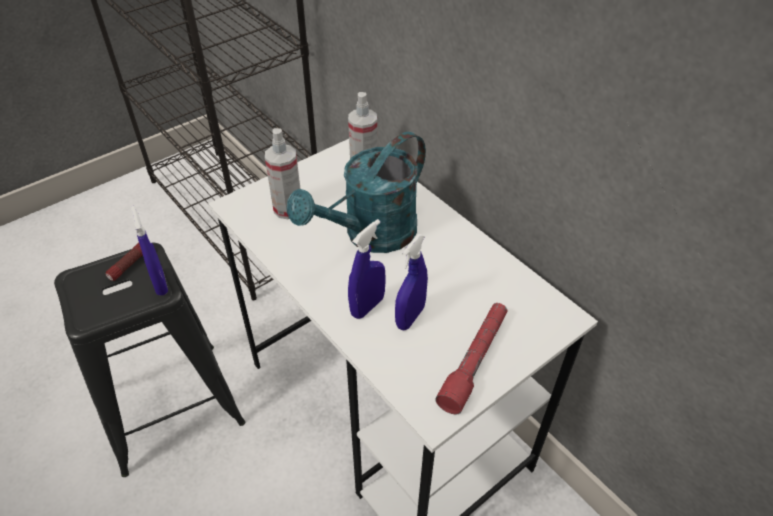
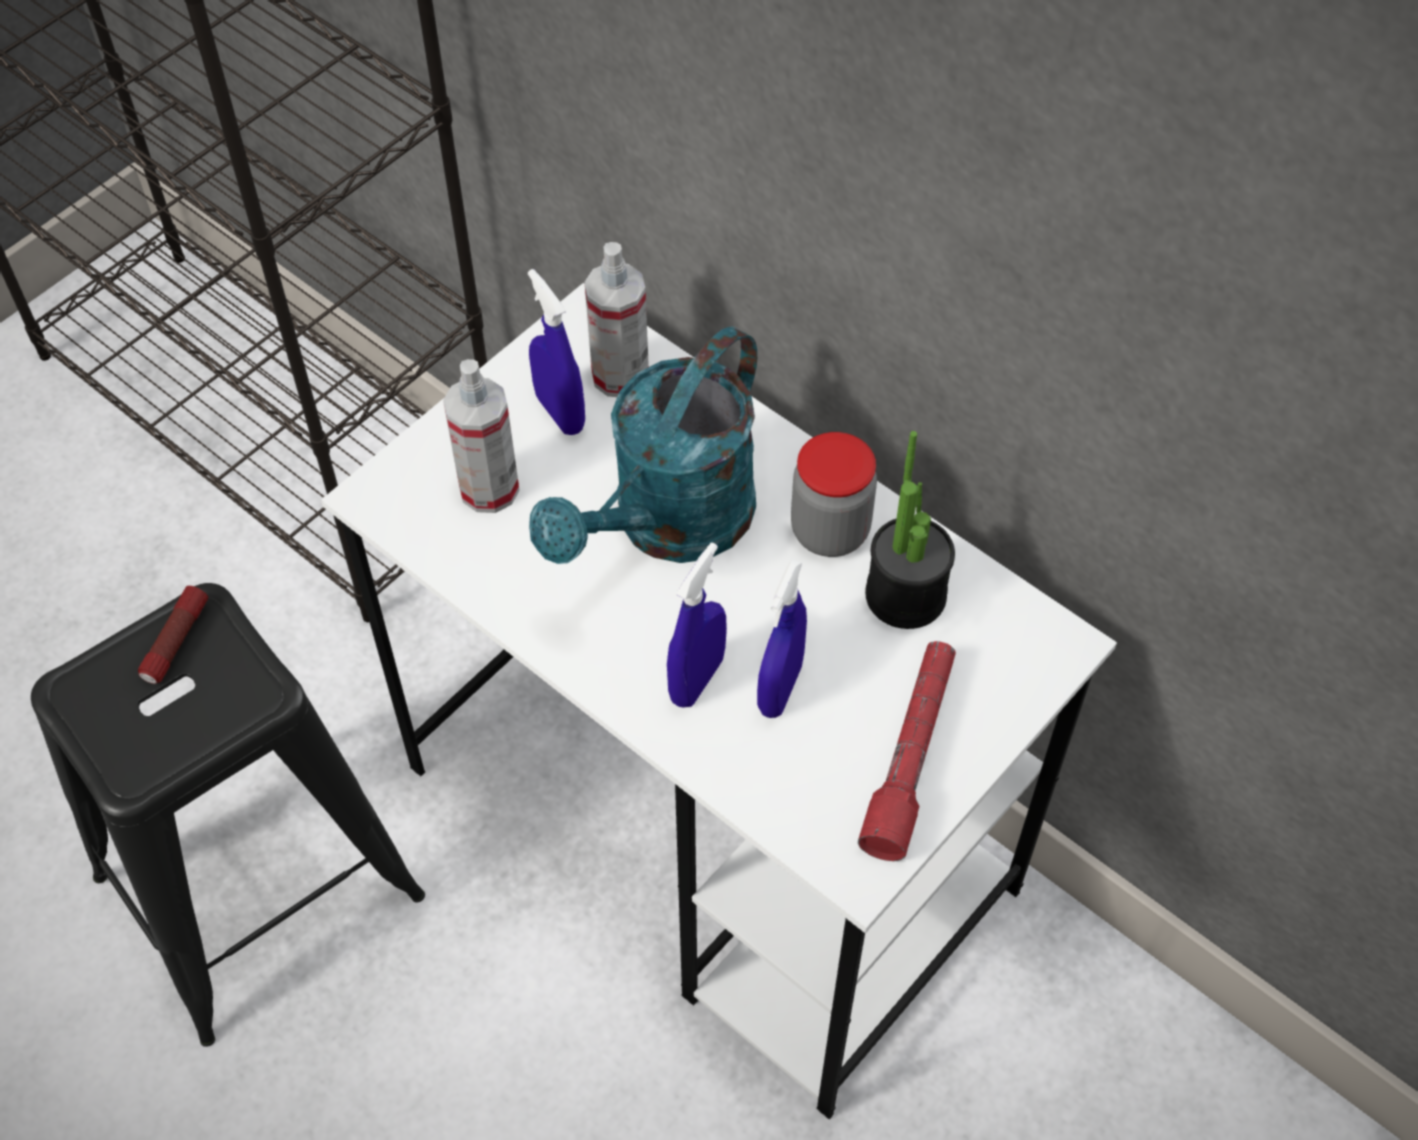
camera: 10 degrees left, 10 degrees up
blue spray bottle [131,206,168,296] -> blue spray bottle moved to [528,269,585,435]
none -> jar [791,432,877,557]
none -> potted plant [865,431,955,629]

